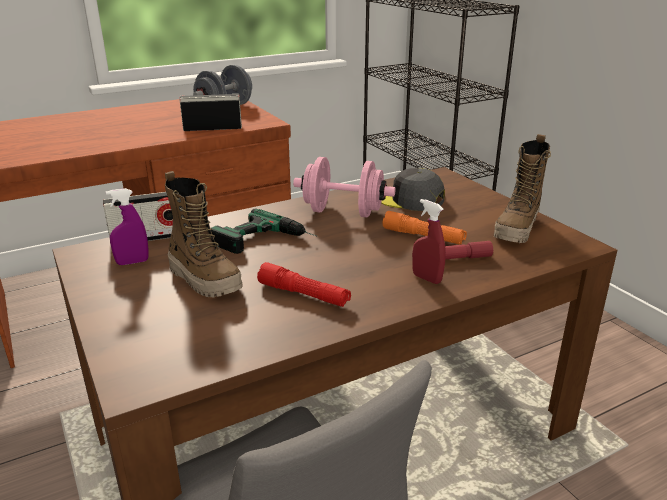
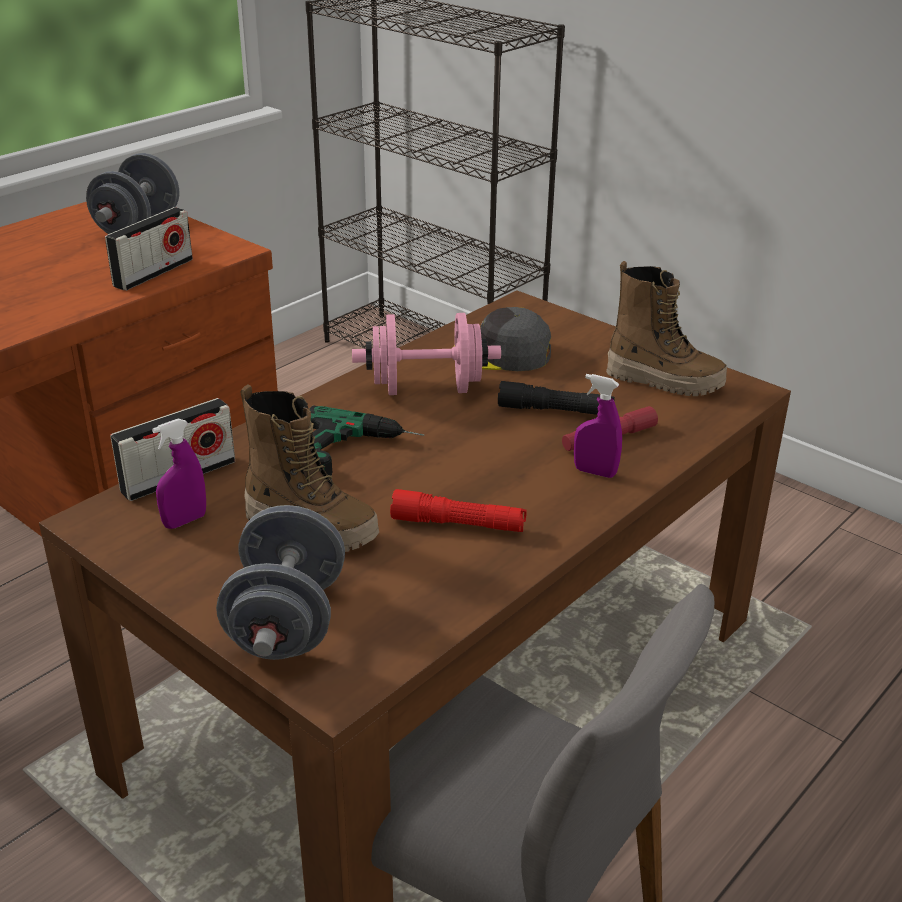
camera: 20 degrees left, 5 degrees up
radio [179,94,242,131] -> radio turned 150 degrees clockwise [105,207,193,291]
orange flashlight [383,211,467,245] -> black flashlight [498,381,615,415]
red spray bottle [412,199,446,284] -> purple spray bottle [574,374,622,478]
boot [494,134,551,243] -> boot turned 75 degrees counterclockwise [606,261,727,396]
none -> grey dumbbell [216,505,345,660]

